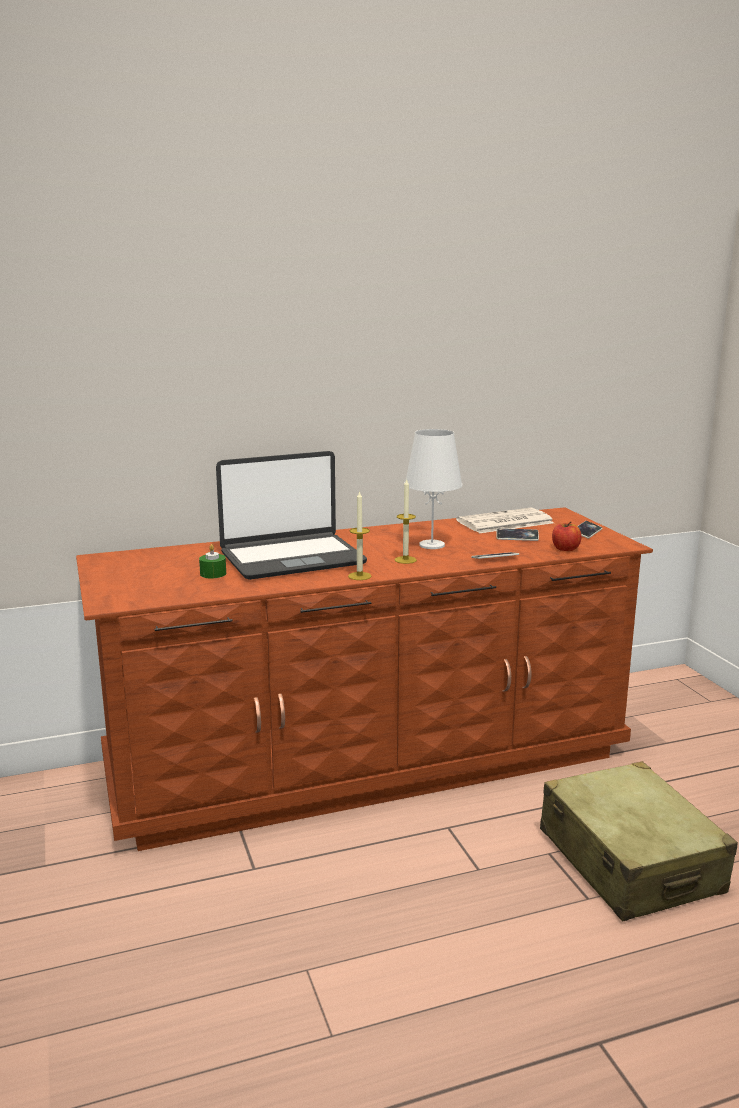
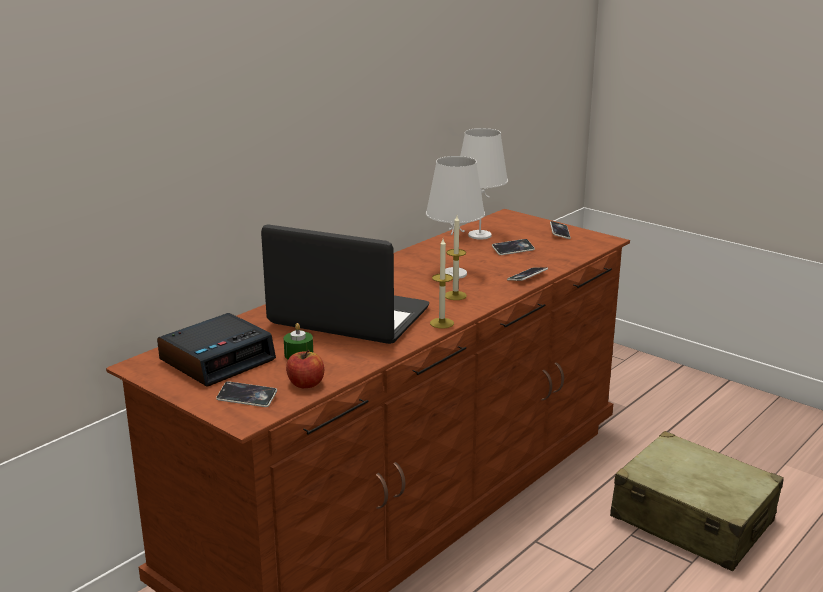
camera: 30 degrees left, 5 degrees up
laptop [216,451,367,580] -> laptop turned 105 degrees counterclockwise [261,224,429,344]
newspaper [456,507,554,533] -> white table lamp [460,128,508,240]
apple [552,522,581,551] -> apple moved to [286,350,324,388]
none -> alarm clock [157,313,276,387]
none -> phone [216,381,277,407]

